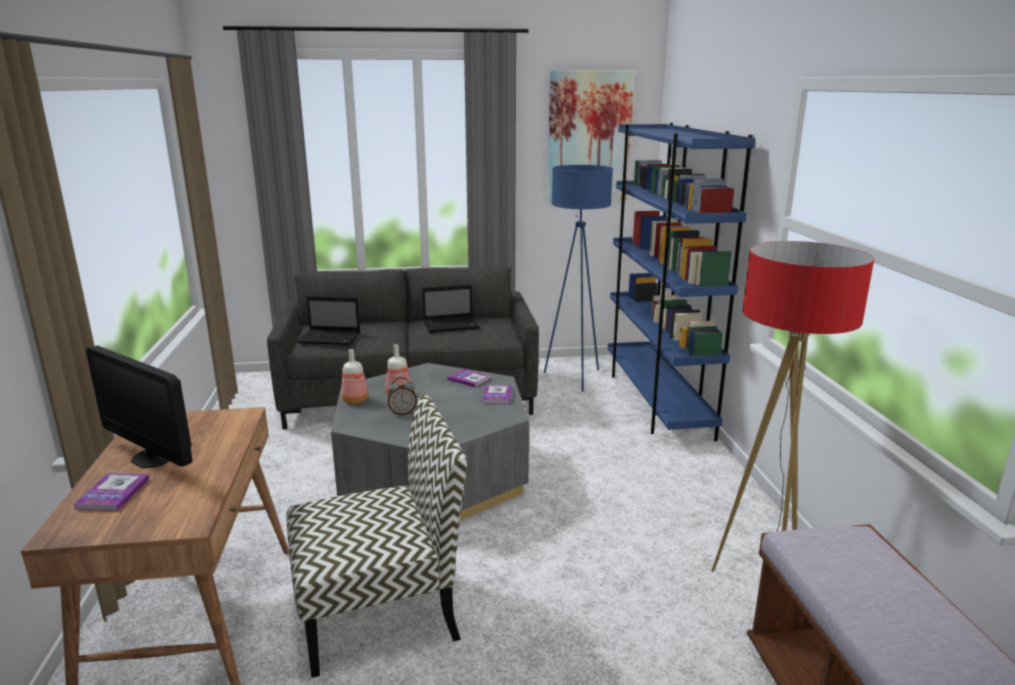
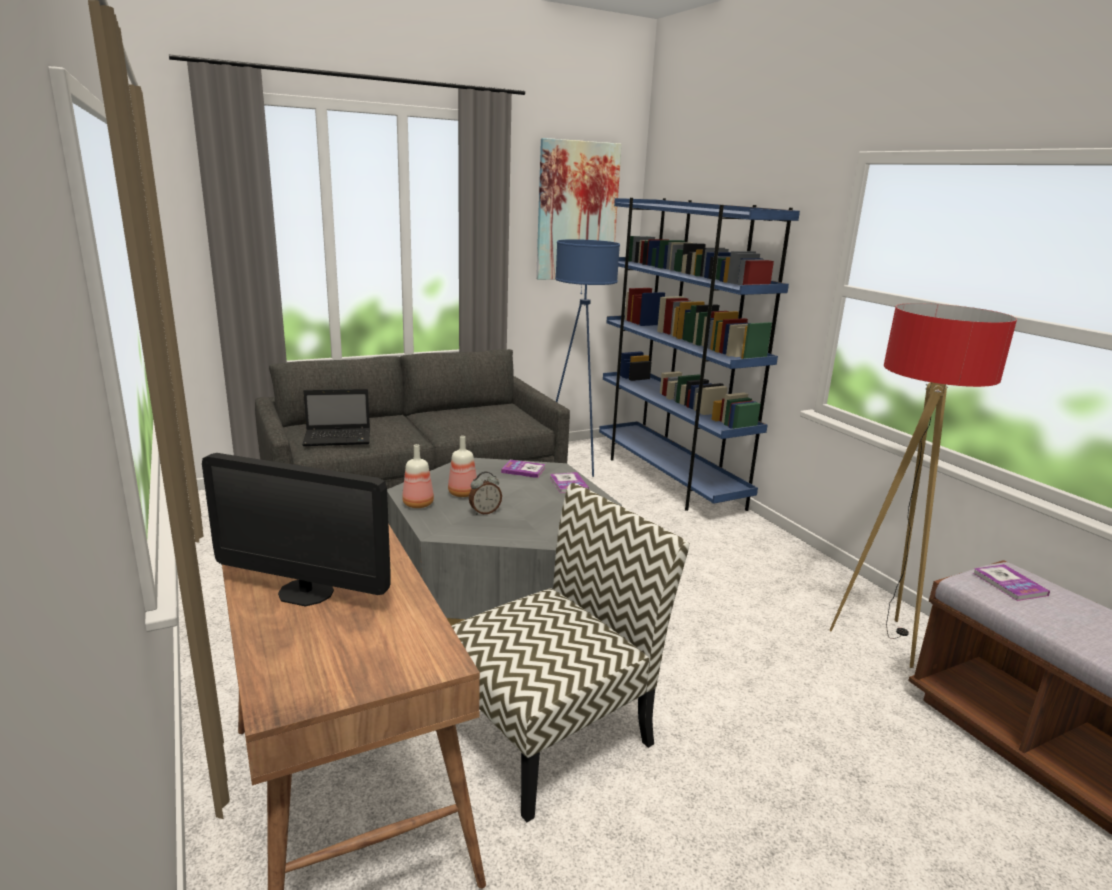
camera: 20 degrees left, 0 degrees up
book [73,473,149,511] -> book moved to [973,564,1050,601]
laptop [422,285,479,333] -> none

